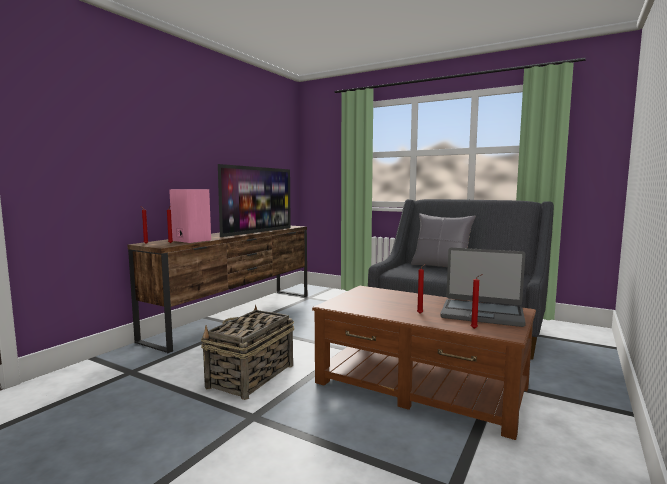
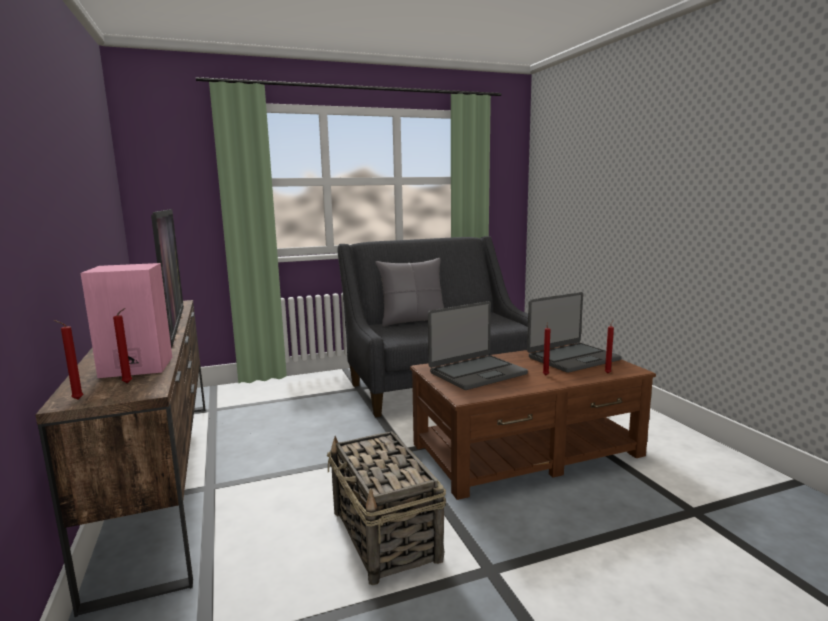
camera: 50 degrees left, 5 degrees up
none -> laptop [428,301,528,390]

